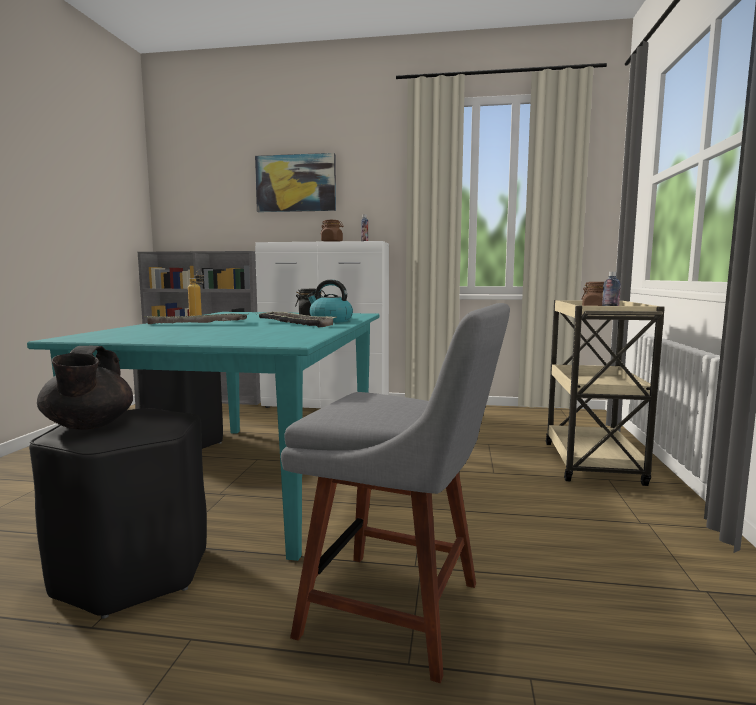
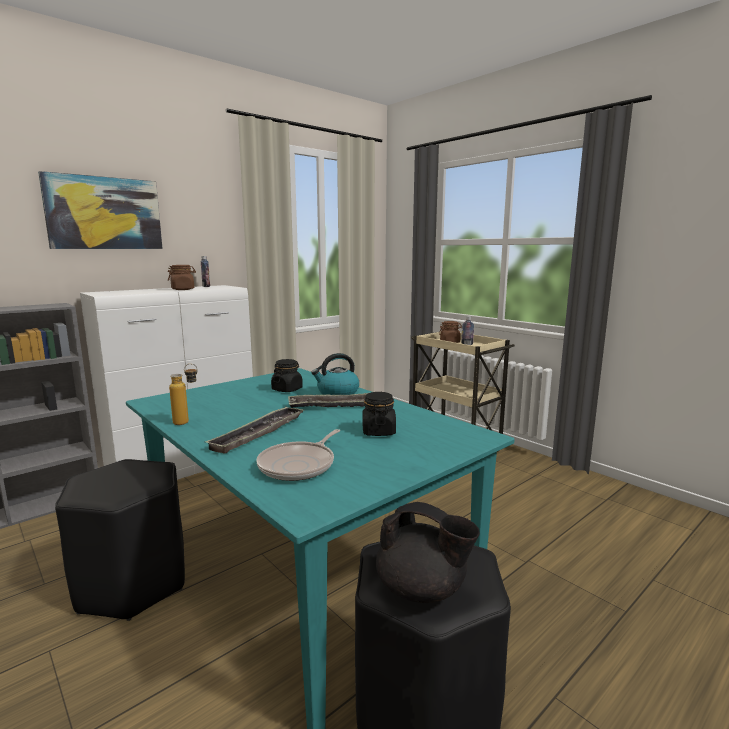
camera: 50 degrees left, 5 degrees up
grey chair [281,303,510,683] -> none
none -> frying pan [256,429,340,481]
none -> black jar [362,392,396,436]

